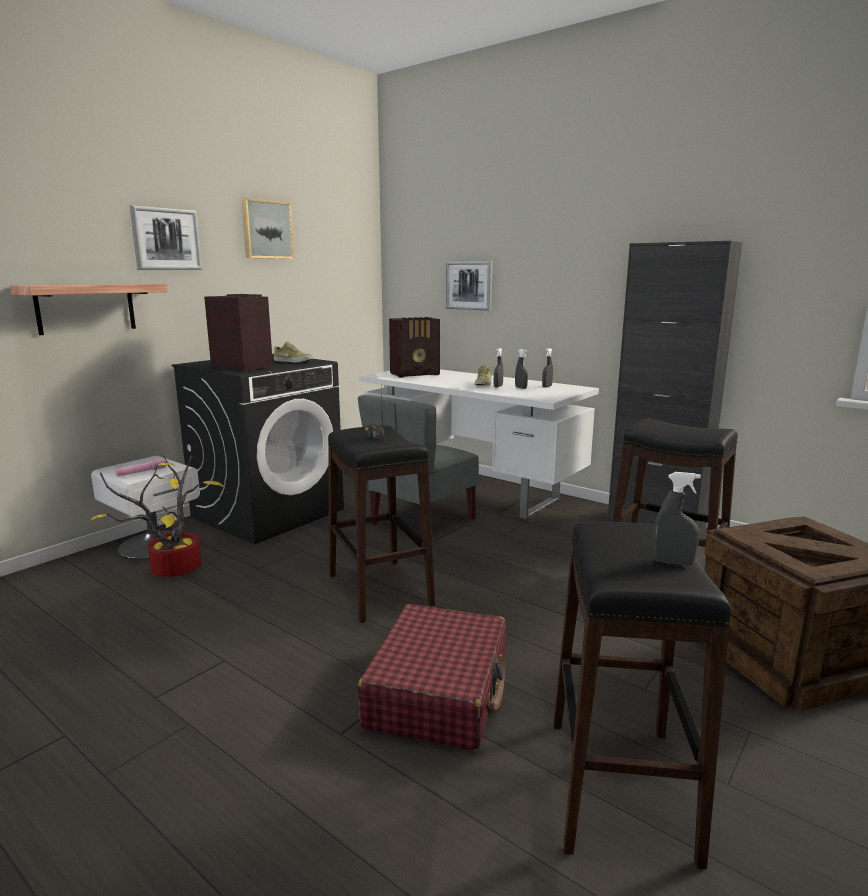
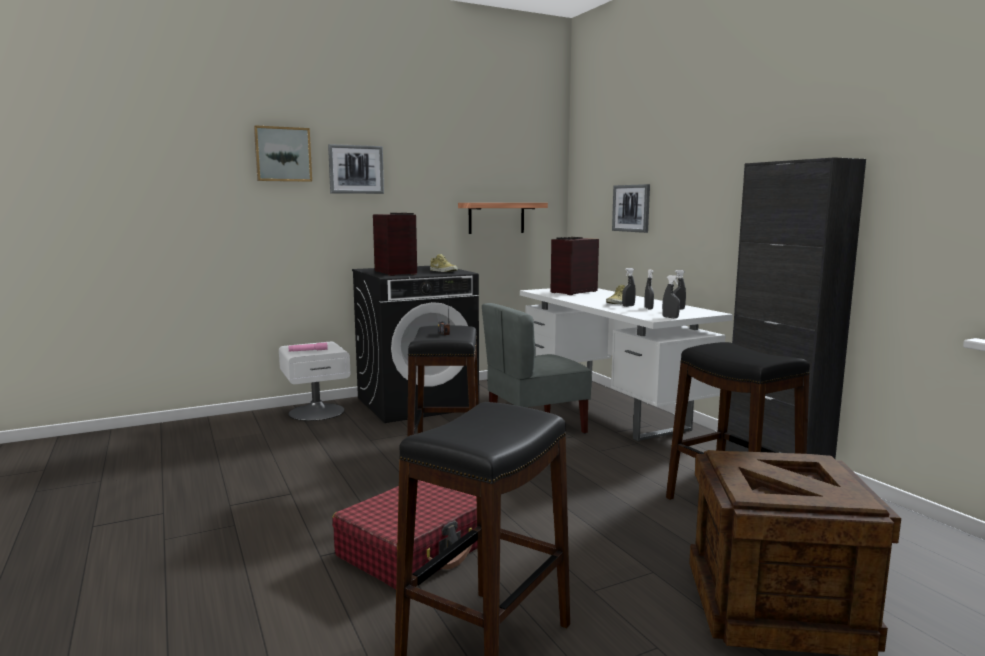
camera: 25 degrees right, 5 degrees down
shelf [10,284,168,335] -> shelf moved to [458,203,548,234]
potted plant [90,443,225,577] -> none
picture [241,198,294,259] -> picture moved to [254,125,312,182]
radio [389,317,440,378] -> radio turned 135 degrees clockwise [551,237,599,295]
grey spray bottle [653,472,701,566] -> grey spray bottle moved to [662,275,680,318]

